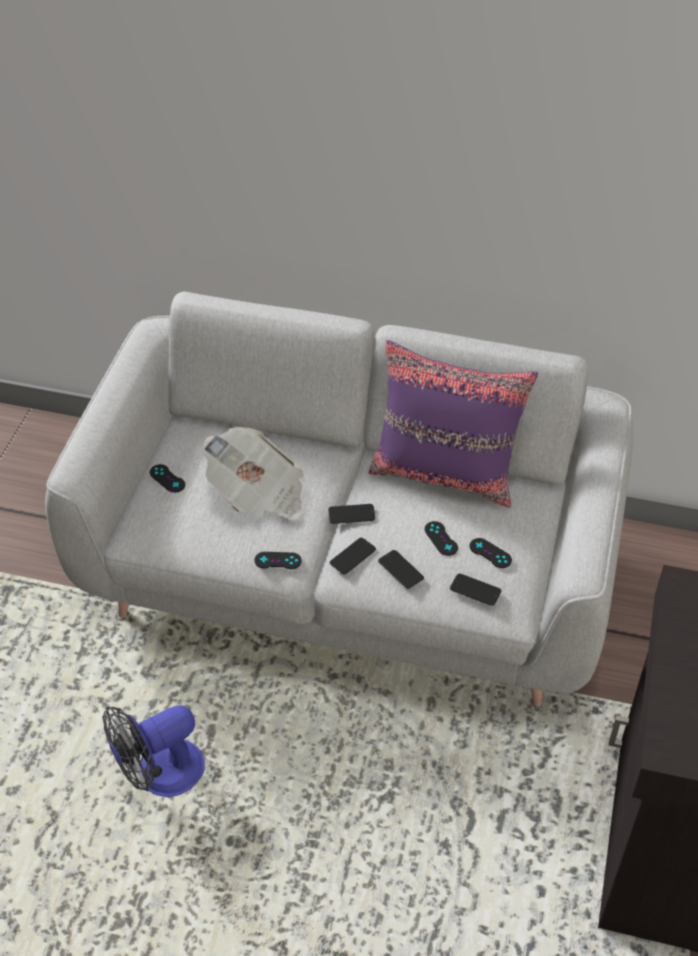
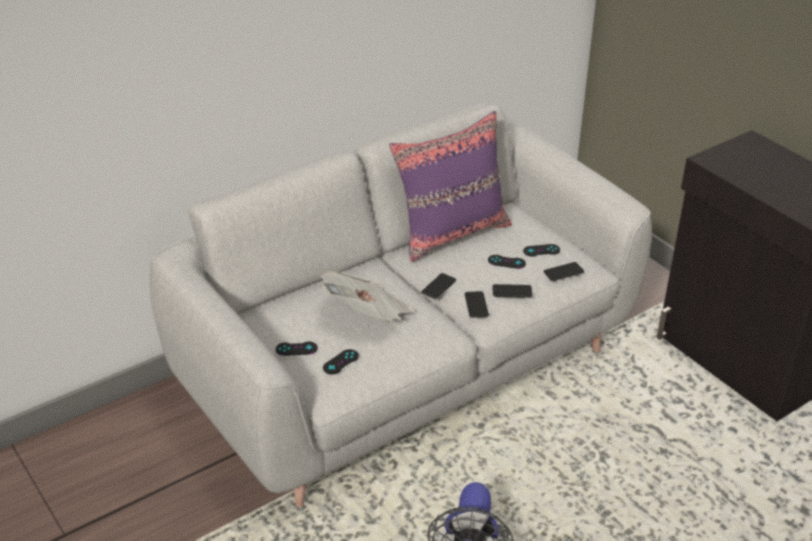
camera: 50 degrees left, 10 degrees down
black game controller [254,552,302,569] -> black game controller moved to [323,349,359,374]

